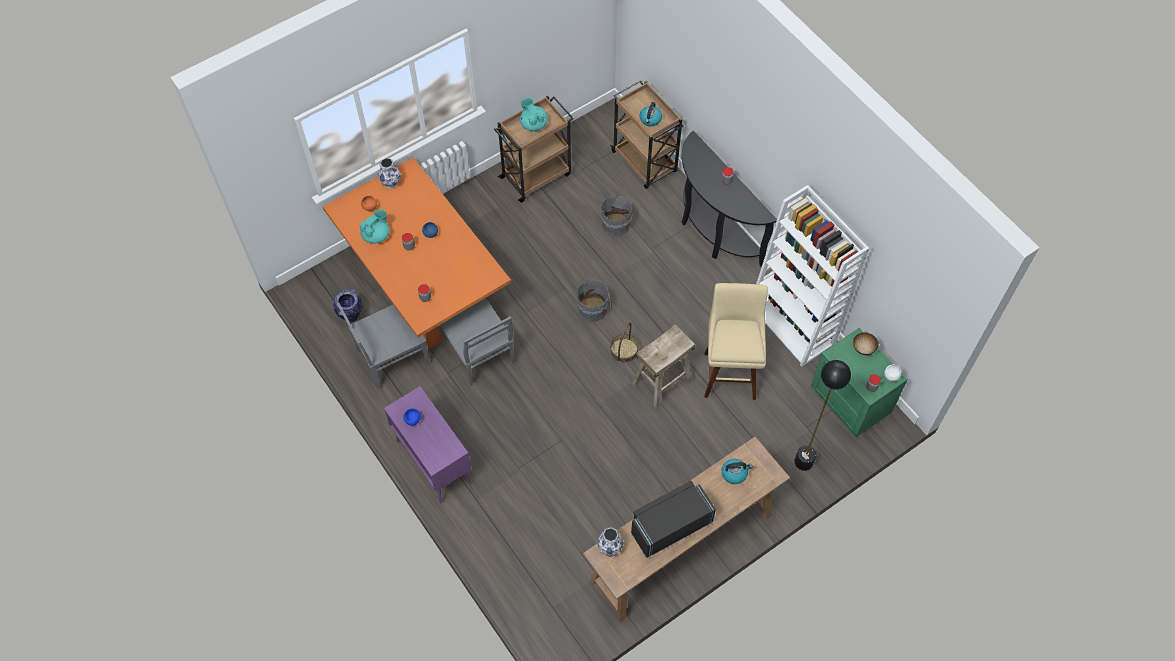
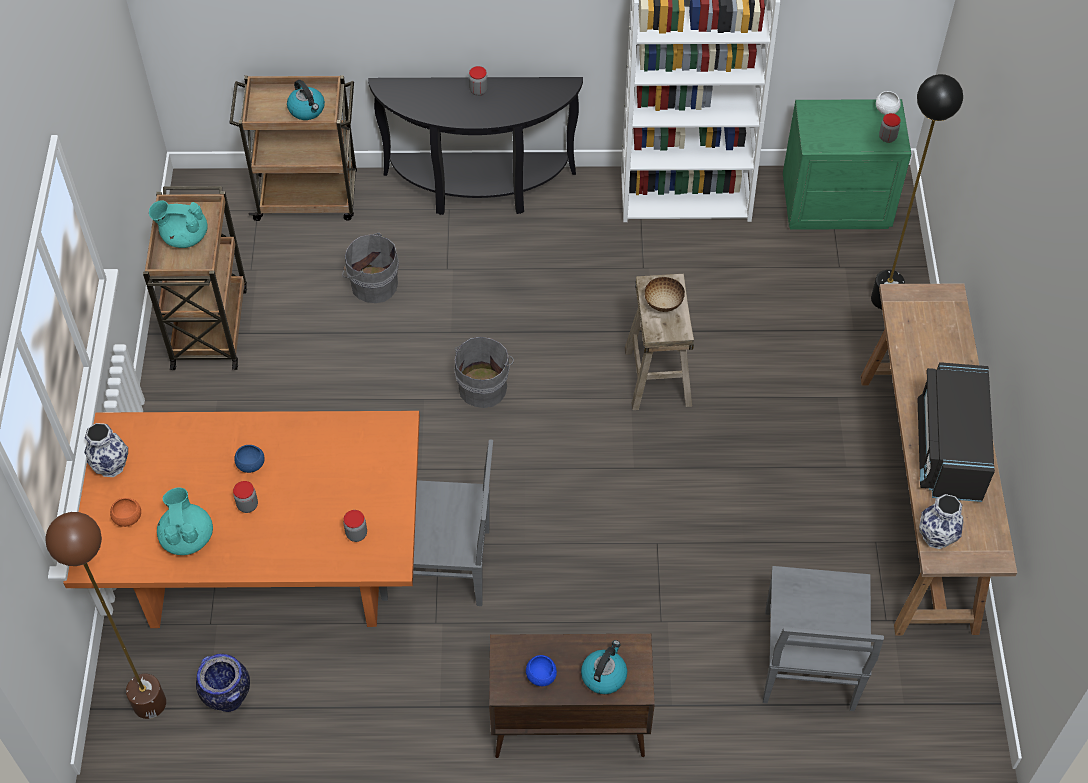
camera: 55 degrees left, 5 degrees down
grey chair [337,302,430,388] -> grey chair moved to [763,566,884,711]
purple cabinet [384,386,472,504] -> brown cabinet [489,634,655,758]
basket [610,322,639,363] -> none
beige stool [704,283,768,400] -> none
kettle [722,459,753,484] -> kettle moved to [581,640,627,694]
bowl [853,332,879,355] -> bowl moved to [645,277,685,312]
none -> brown floor lamp [45,512,166,719]

